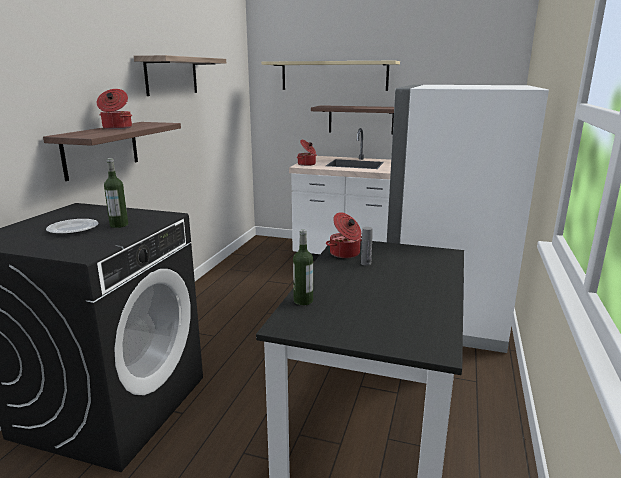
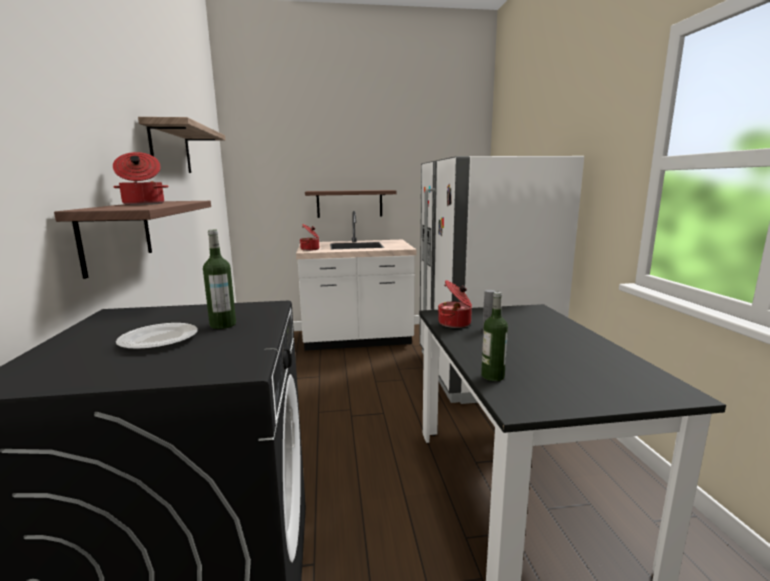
camera: 25 degrees left, 5 degrees down
beige shelf [261,61,400,91] -> none

